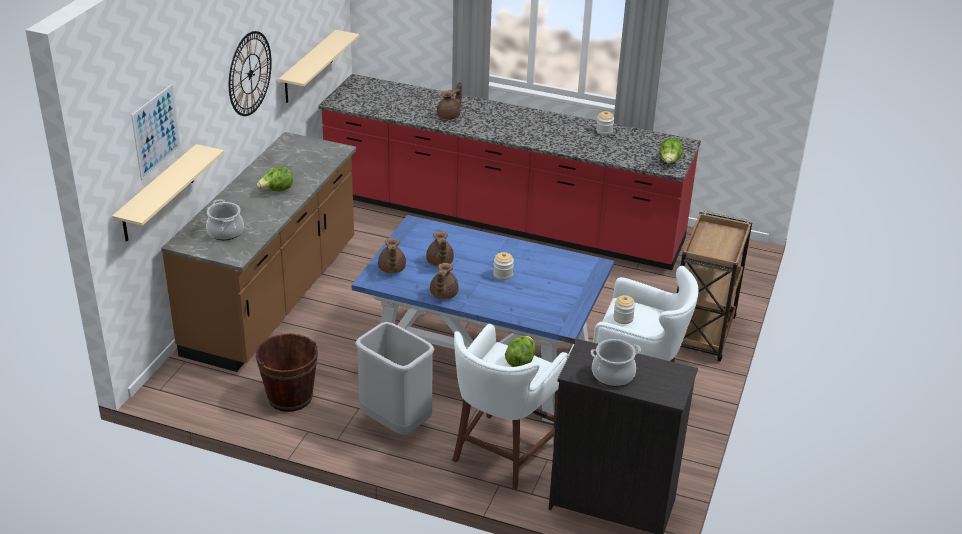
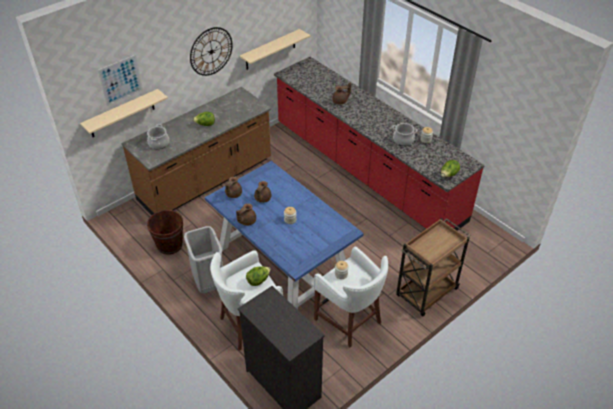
camera: 30 degrees right, 10 degrees up
cooking pot [591,339,641,386] -> cooking pot moved to [393,123,417,146]

